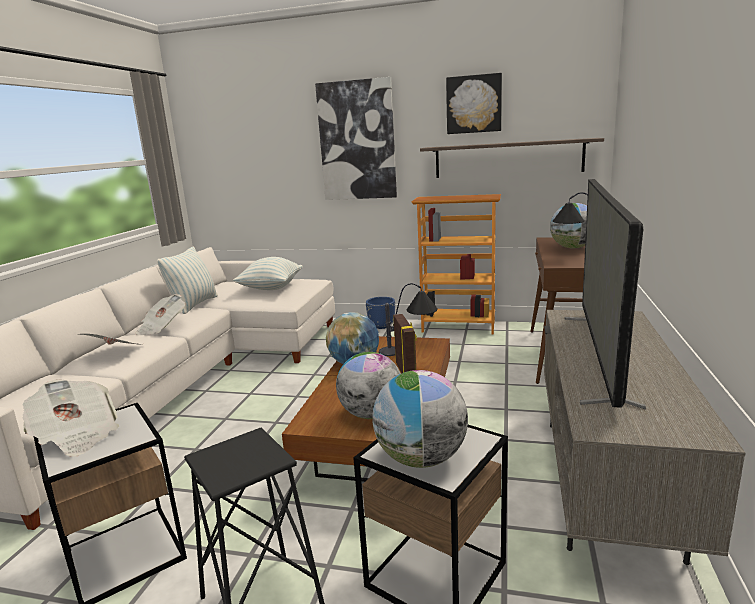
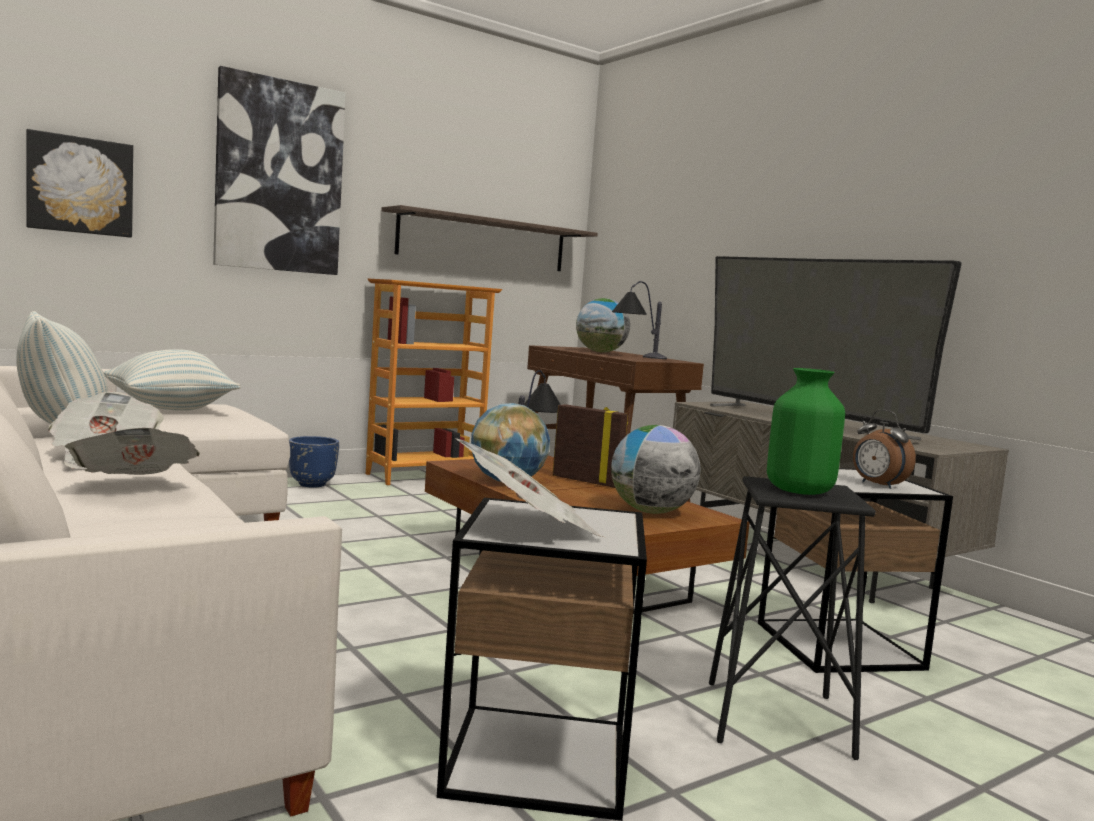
camera: 50 degrees left, 10 degrees down
globe [372,370,468,468] -> alarm clock [853,410,916,489]
picture [446,73,502,134] -> picture moved to [26,129,133,237]
none -> green vase [767,368,845,495]

